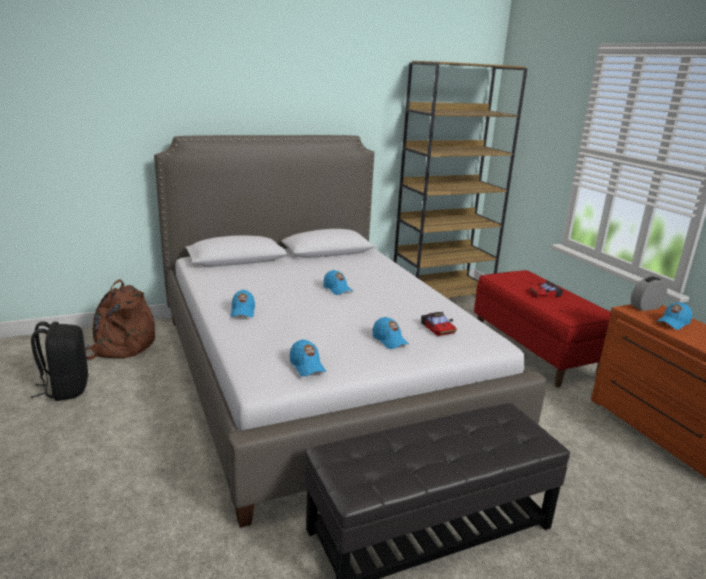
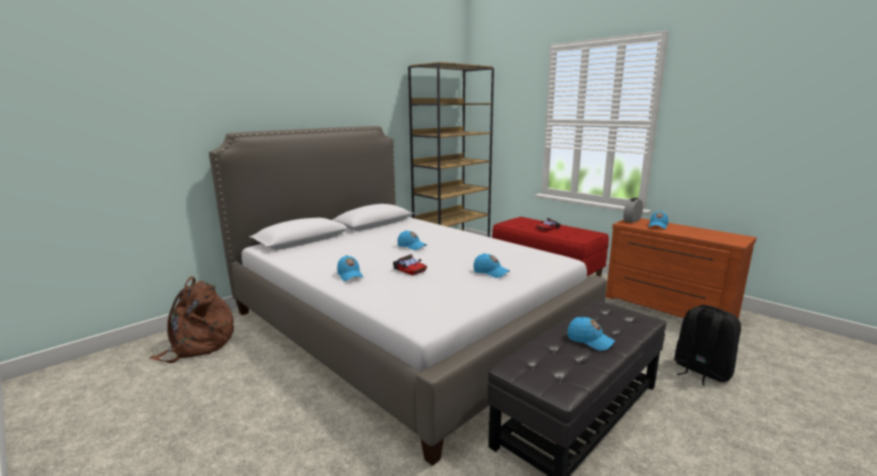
camera: 20 degrees left, 5 degrees down
black backpack [31,321,88,401] -> black backpack moved to [674,305,741,386]
blue cap [290,340,326,377] -> blue cap moved to [568,317,615,351]
toy car [421,312,457,336] -> toy car moved to [393,254,427,276]

